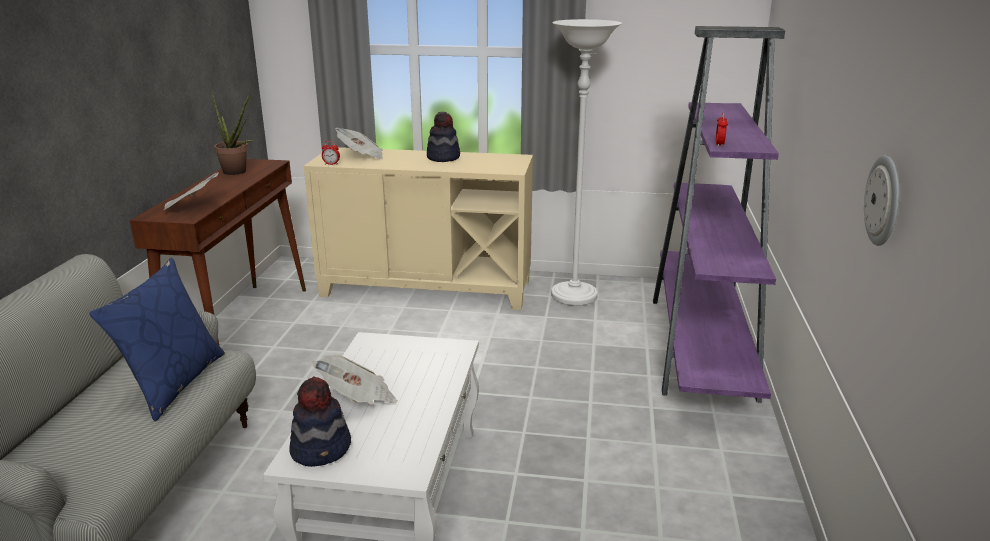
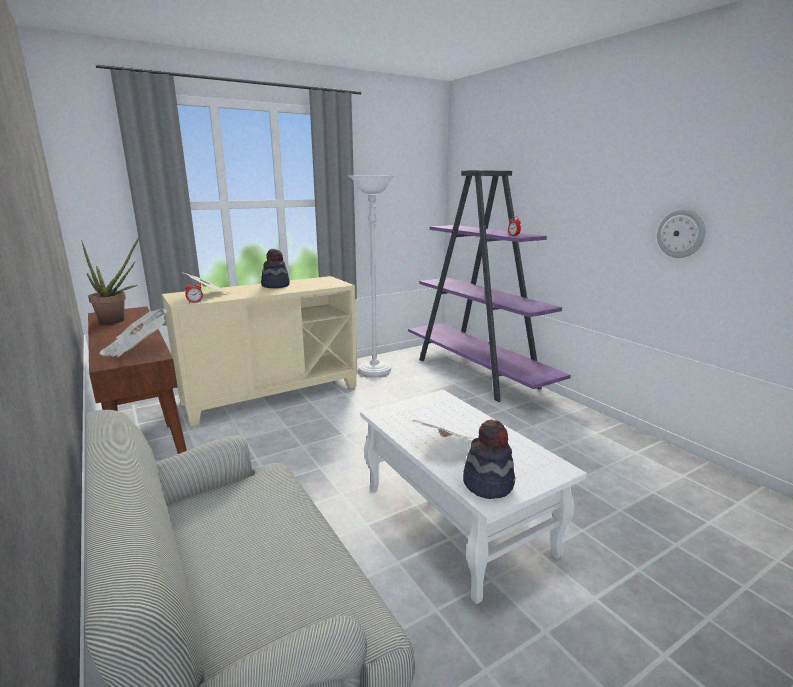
camera: 40 degrees left, 5 degrees down
blue pillow [89,258,225,421] -> none

